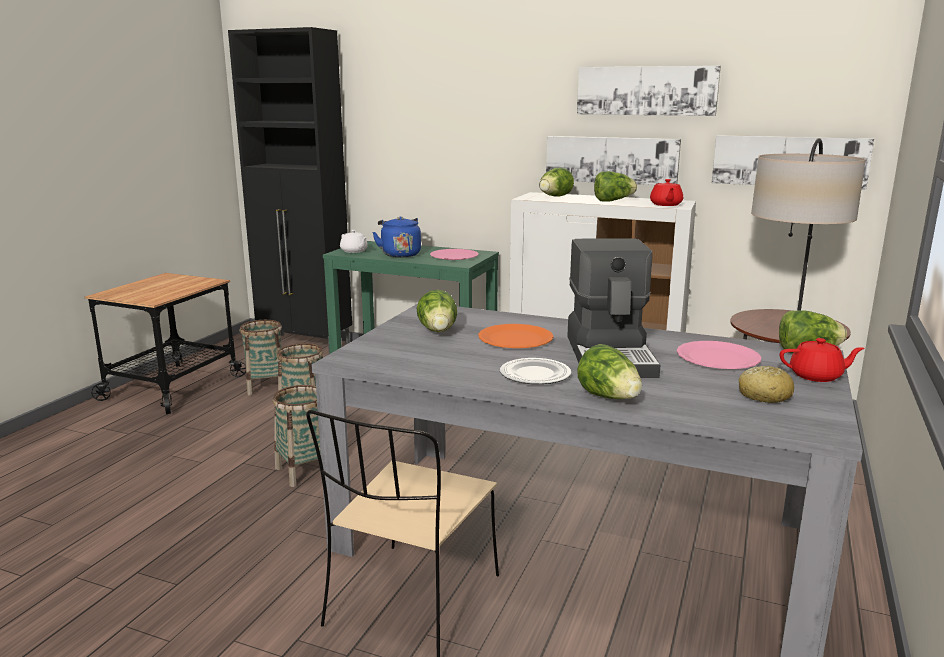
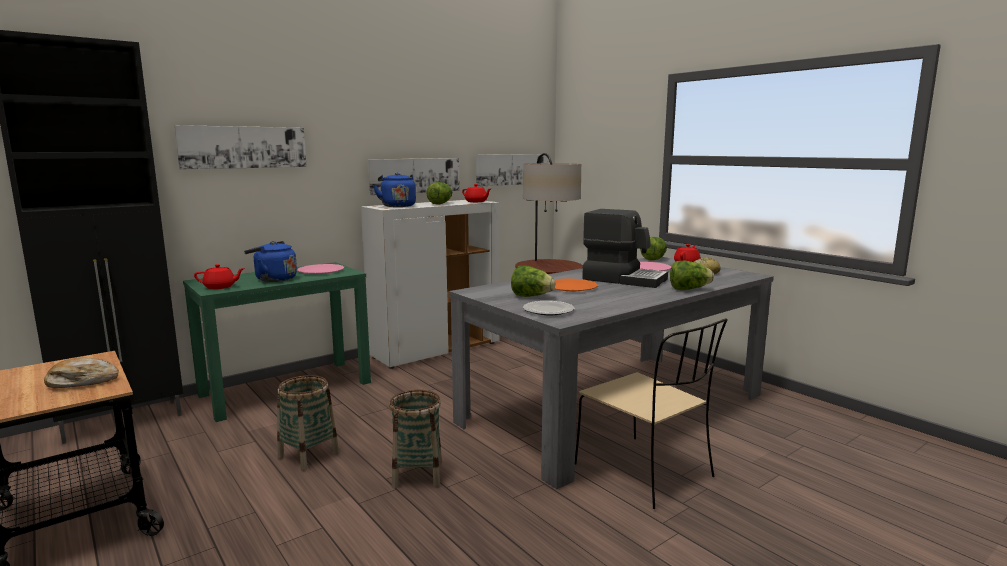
camera: 60 degrees left, 5 degrees down
basket [240,320,282,396] -> none
white teapot [340,230,368,253] -> red teapot [194,264,245,289]
plate [500,358,571,384] -> plate moved to [523,301,574,315]
lettuce [539,168,574,196] -> blue kettle [373,172,416,207]
picture [577,66,721,116] -> picture moved to [174,125,307,169]
none -> bread [44,358,119,388]

